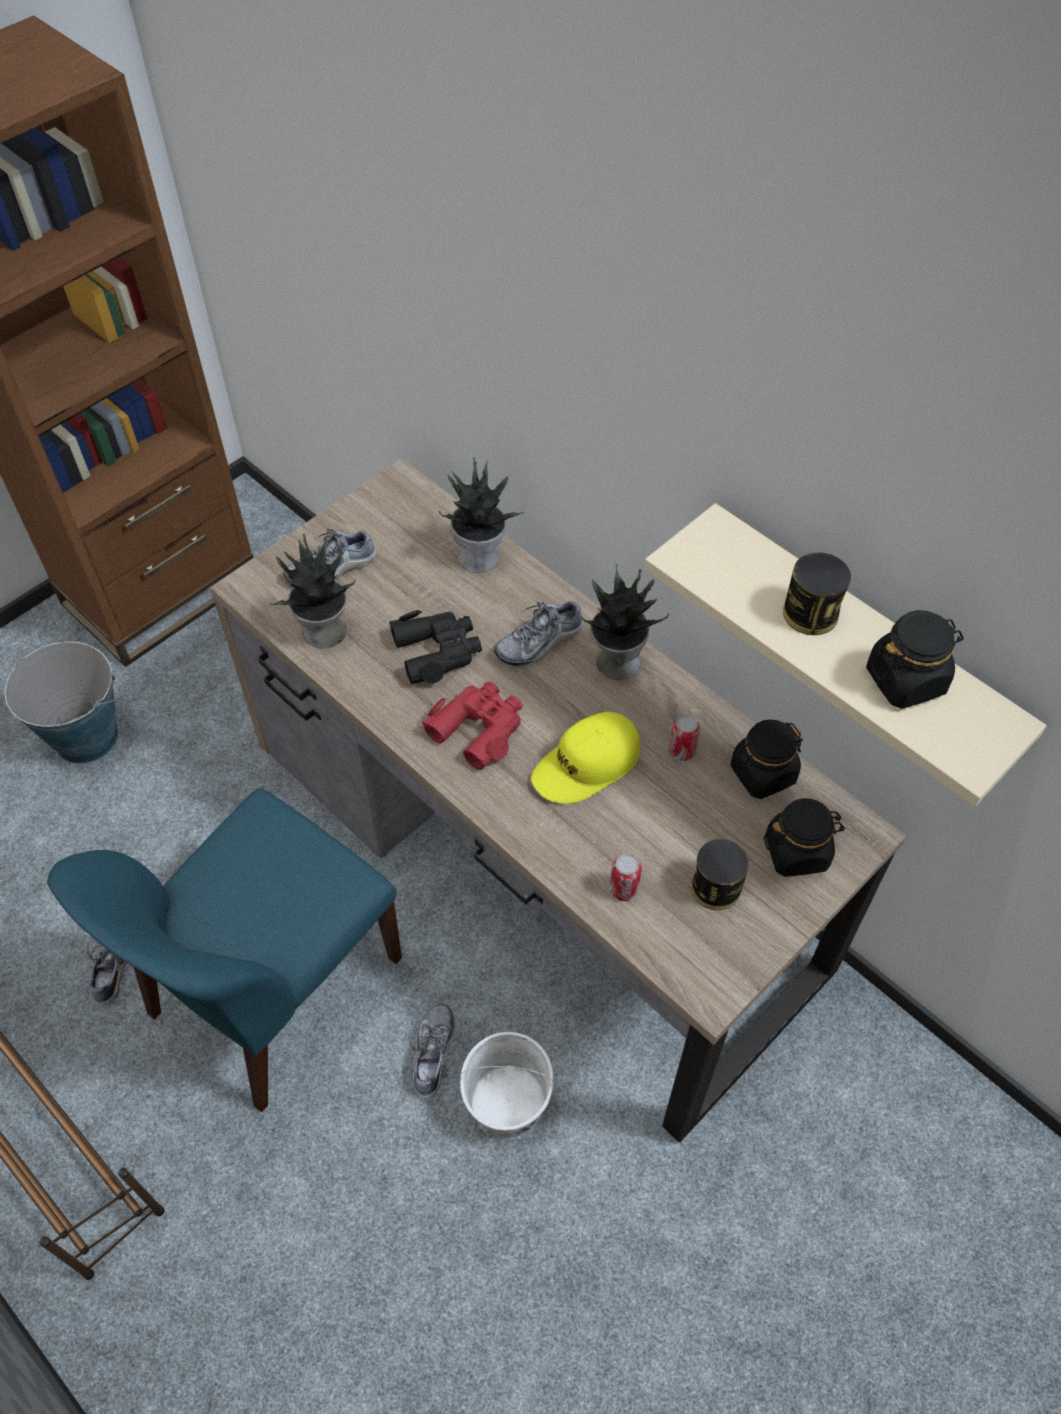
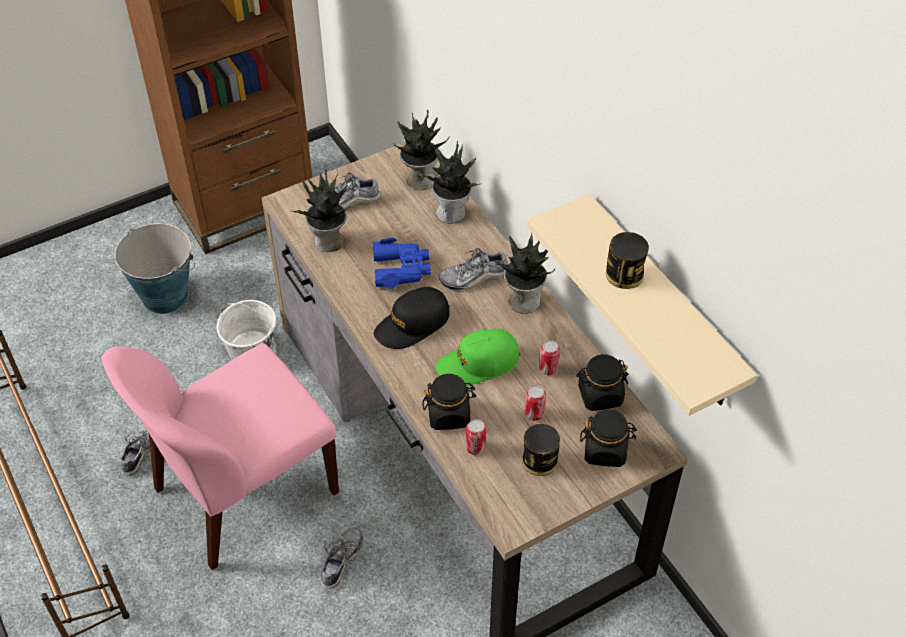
camera: 15 degrees right, 5 degrees down
blue chair [47,788,402,1112] -> pink chair [101,343,339,570]
black binoculars [389,610,482,685] -> blue binoculars [372,238,431,289]
red binoculars [422,681,522,770] -> black cap [374,287,450,349]
white bucket [460,1032,554,1138] -> white bucket moved to [217,300,276,360]
yellow cap [531,712,640,804] -> green cap [436,329,520,386]
black jar [866,610,963,709] -> black jar moved to [422,374,476,430]
none -> potted plant [394,110,449,190]
none -> can [524,385,546,421]

